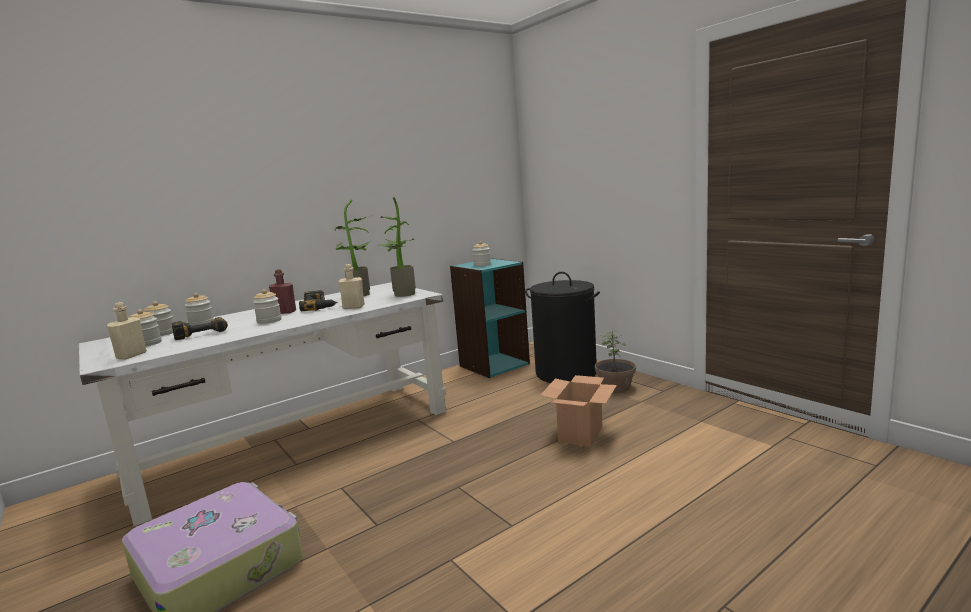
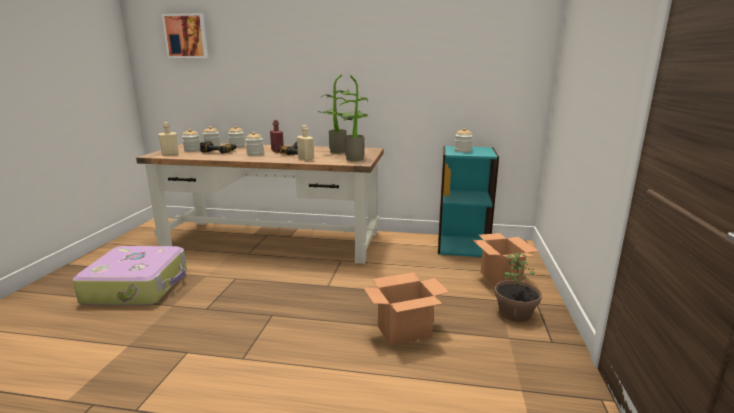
camera: 45 degrees right, 5 degrees up
white desk [79,282,446,526] -> brown desk [136,143,384,264]
black laundry basket [525,272,600,383] -> cardboard box [473,233,538,287]
none -> picture [162,13,208,58]

